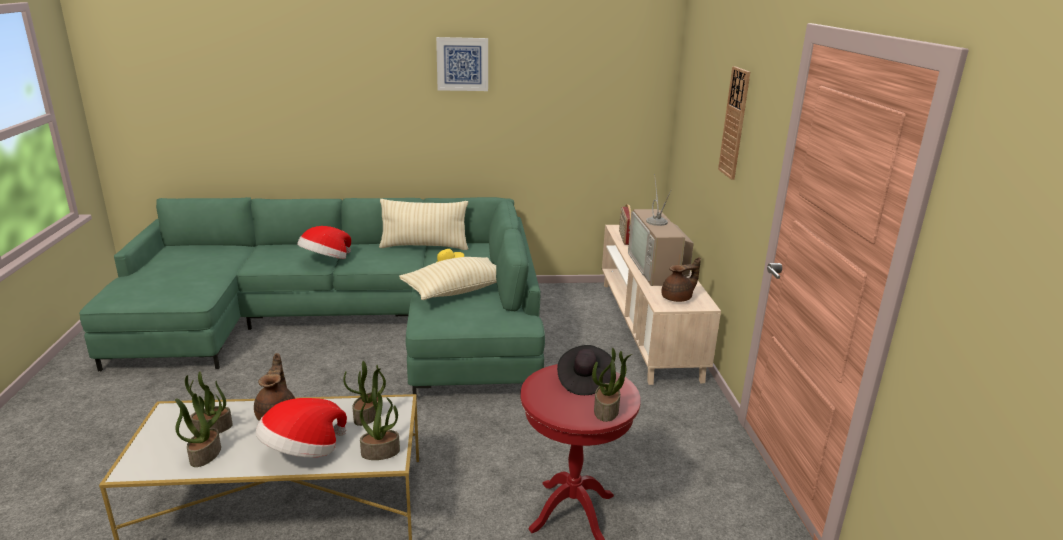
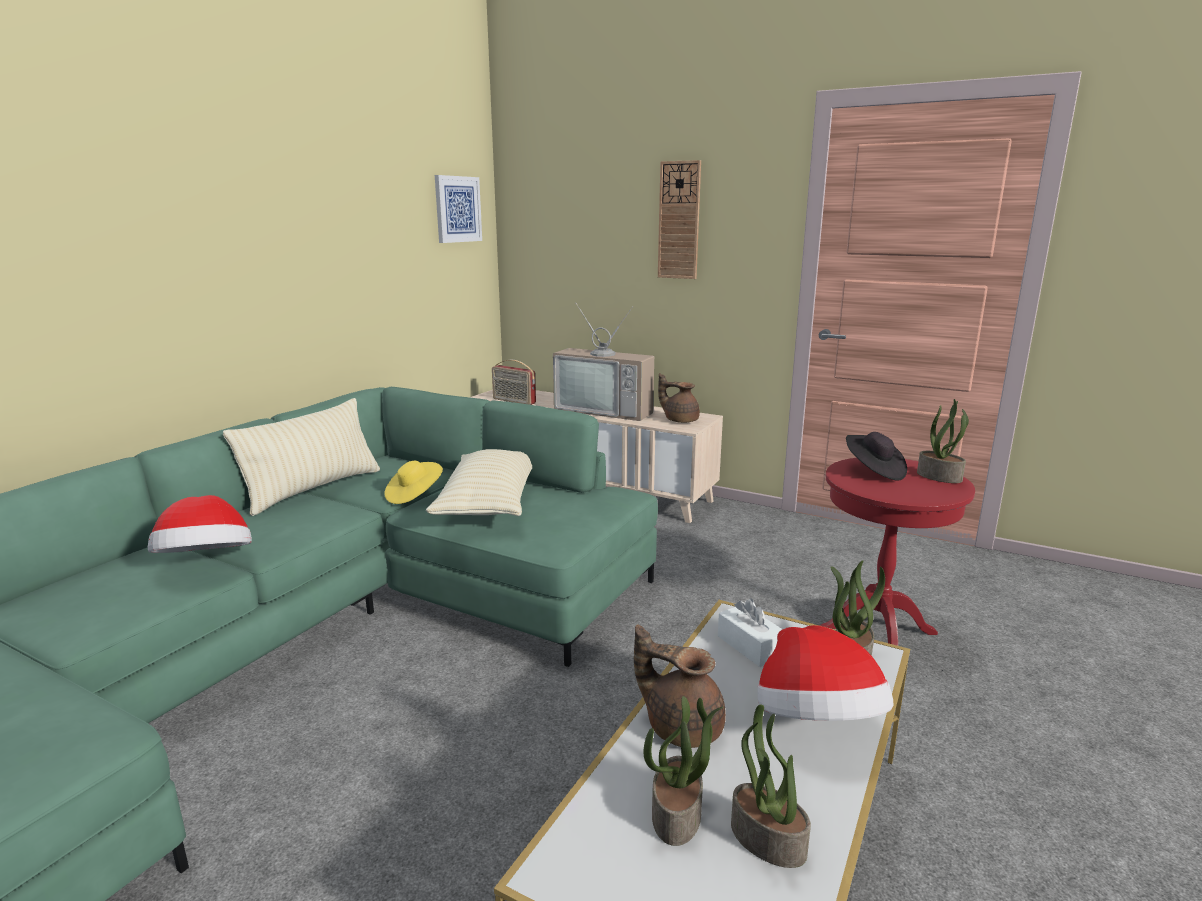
camera: 55 degrees left, 5 degrees down
potted plant [343,361,386,426] -> white tissue box [718,598,782,667]
picture [436,37,488,91] -> picture moved to [435,175,482,243]
brown teapot [662,257,701,302] -> brown teapot turned 75 degrees counterclockwise [658,373,700,423]

